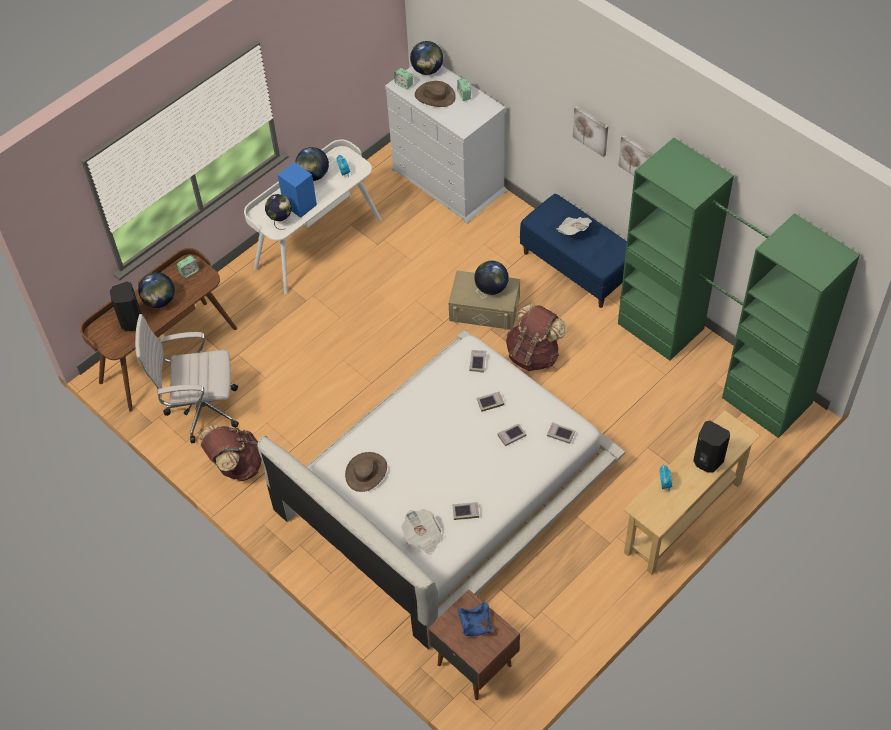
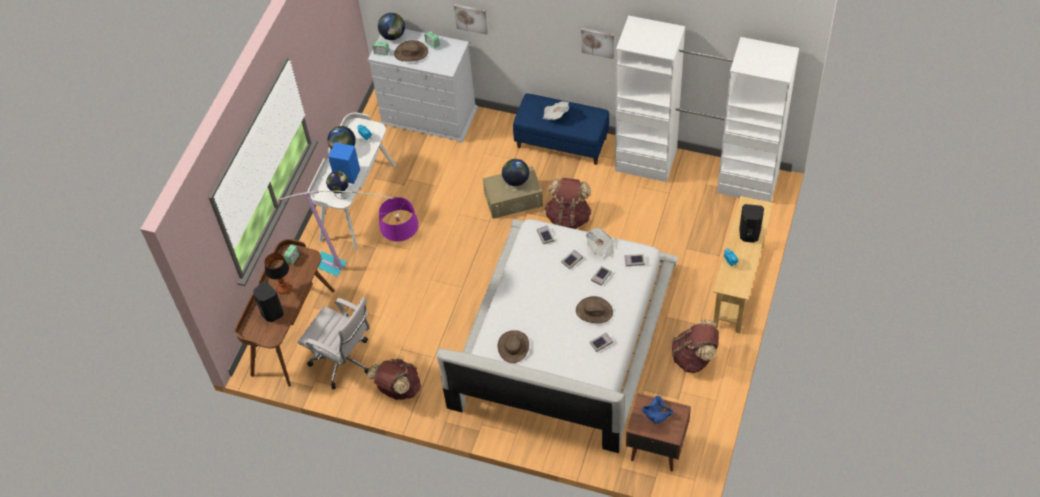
camera: 25 degrees left, 0 degrees up
white office chair [135,314,239,443] -> white office chair turned 120 degrees counterclockwise [298,297,369,389]
globe [138,272,175,308] -> table lamp [264,253,291,294]
newspaper [401,509,443,555] -> newspaper moved to [586,228,615,257]
picture [573,106,608,157] -> picture moved to [454,4,488,35]
green wardrobe [618,138,860,438] -> white wardrobe [615,15,799,202]
none -> floor lamp [279,190,419,276]
none -> brown hat [576,296,613,323]
none -> brown backpack [672,320,719,373]

